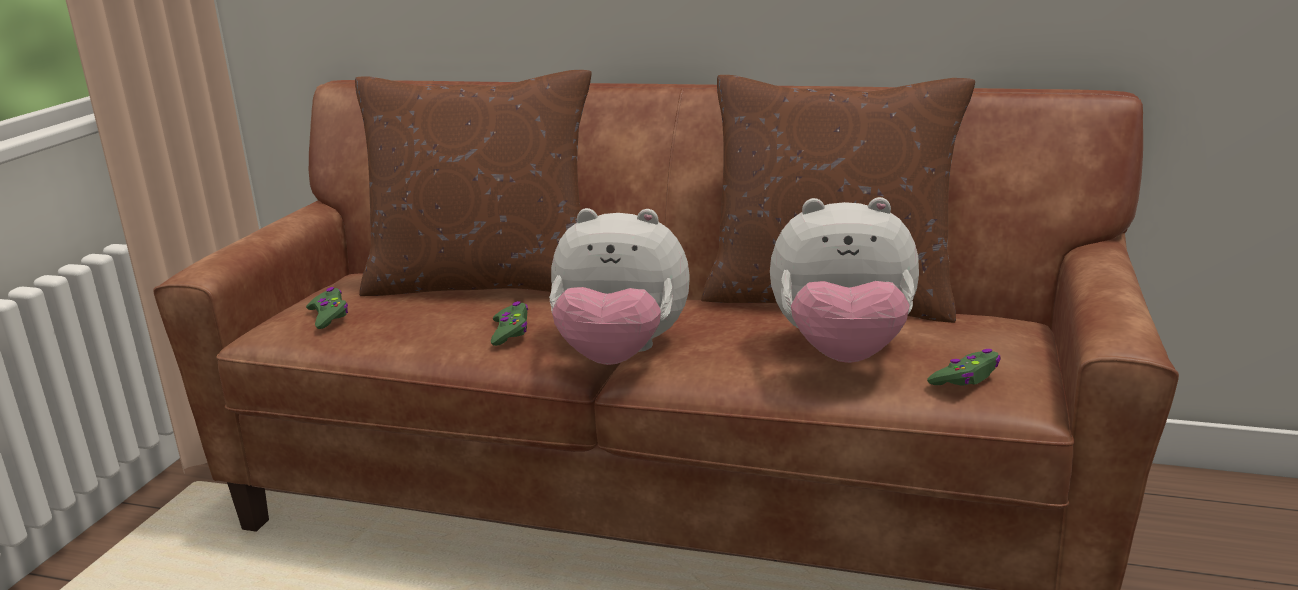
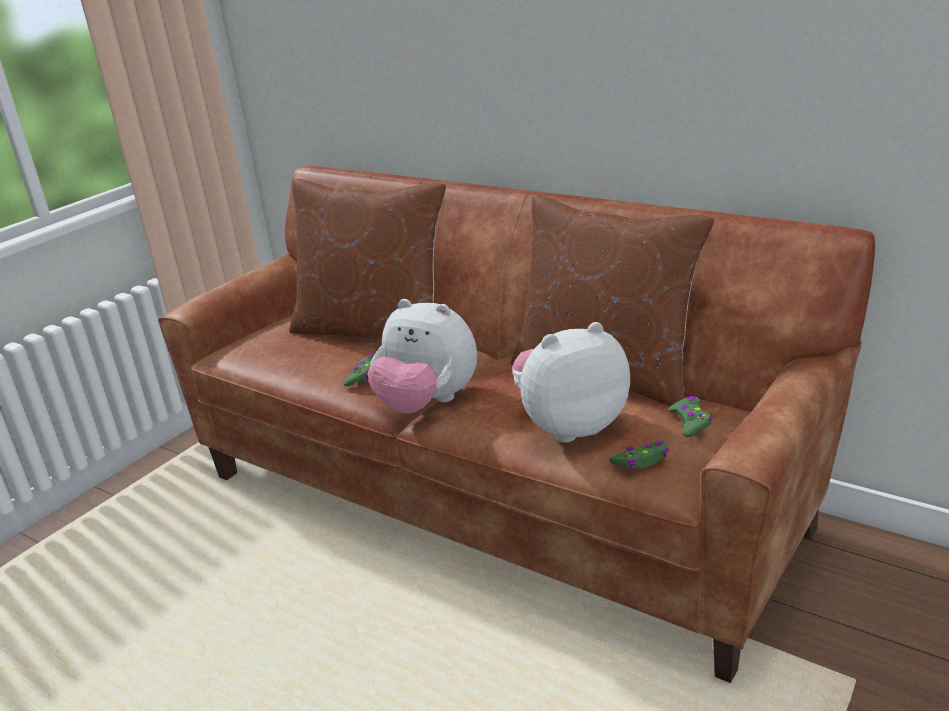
camera: 20 degrees right, 5 degrees up
green game controller [306,287,348,329] -> green game controller moved to [668,396,712,437]
plush toy [770,197,919,363] -> plush toy turned 135 degrees clockwise [512,322,630,443]

